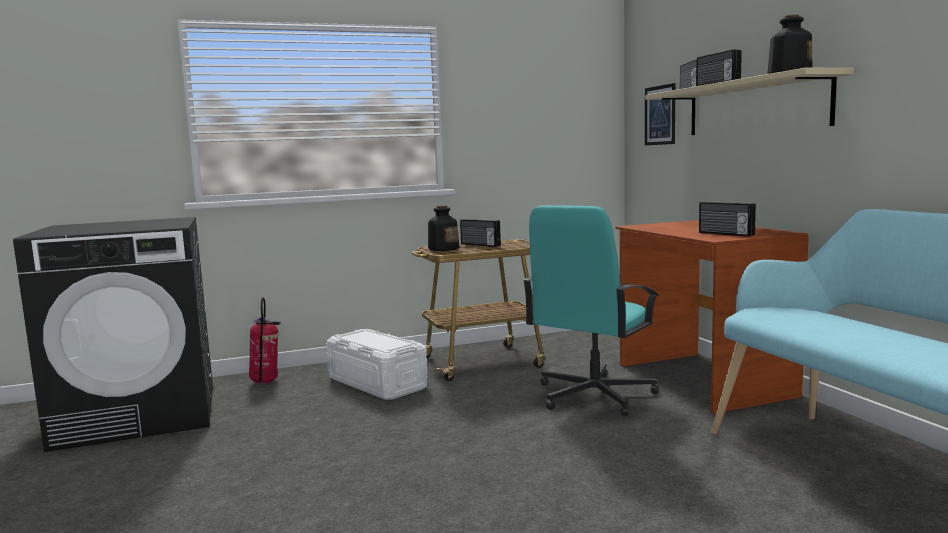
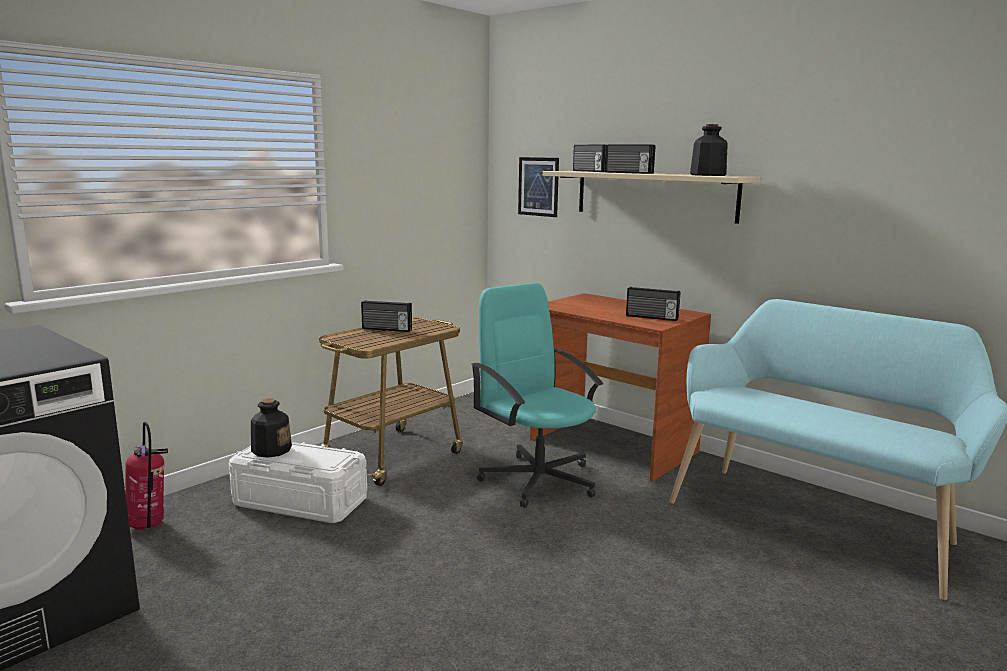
camera: 30 degrees left, 5 degrees up
bottle [428,205,459,251] -> bottle moved to [251,398,292,458]
turquoise office chair [523,205,659,416] -> turquoise office chair turned 135 degrees clockwise [471,283,603,508]

